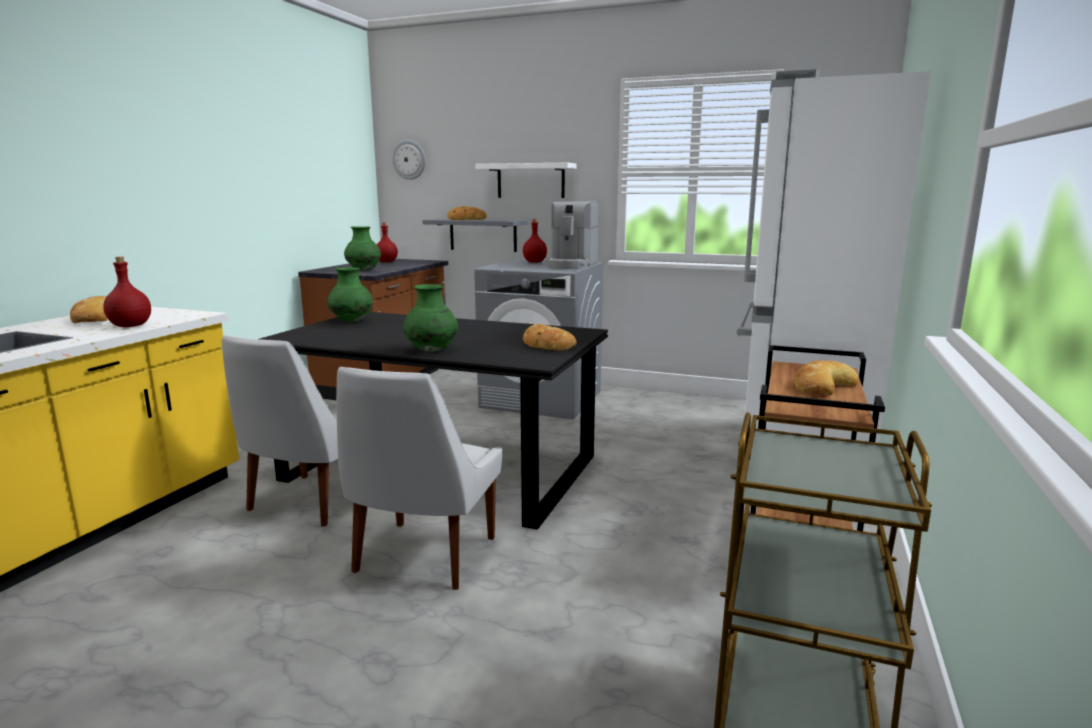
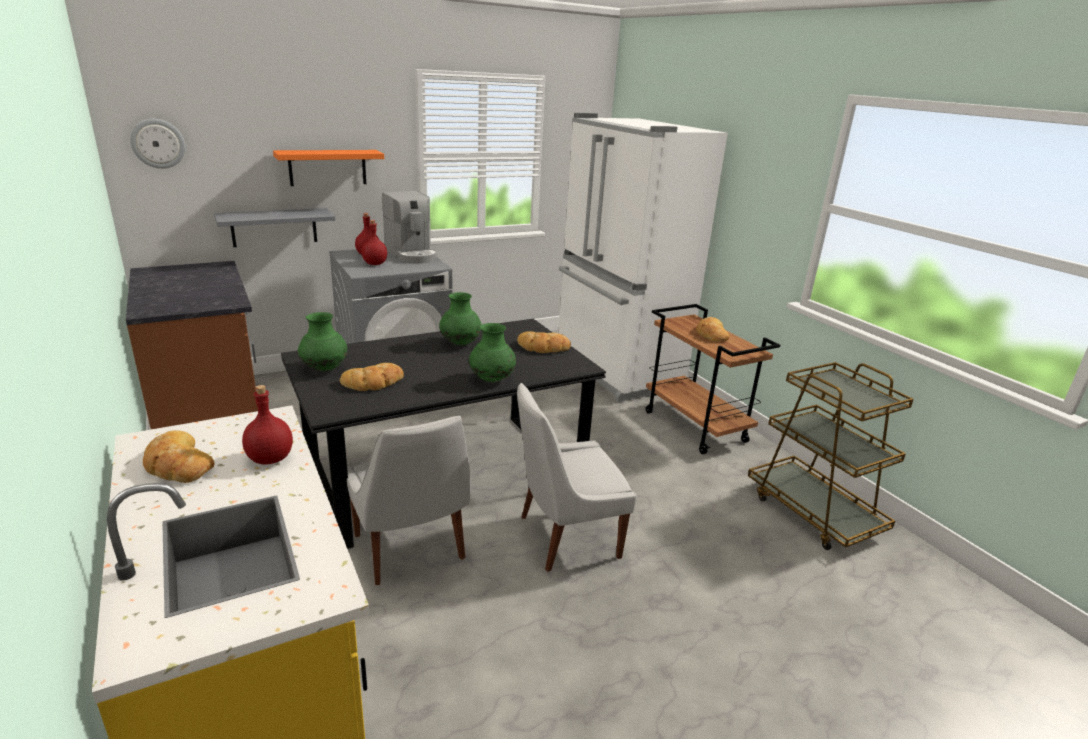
camera: 50 degrees left, 10 degrees up
white chair [336,367,502,590] -> white chair turned 105 degrees clockwise [517,383,636,572]
green vase [344,226,381,271] -> green vase moved to [439,292,481,345]
red bottle [377,223,398,262] -> red bottle moved to [361,220,387,265]
bread [447,206,487,220] -> bread moved to [340,363,404,391]
white shelf [475,163,577,198] -> orange shelf [273,150,384,186]

